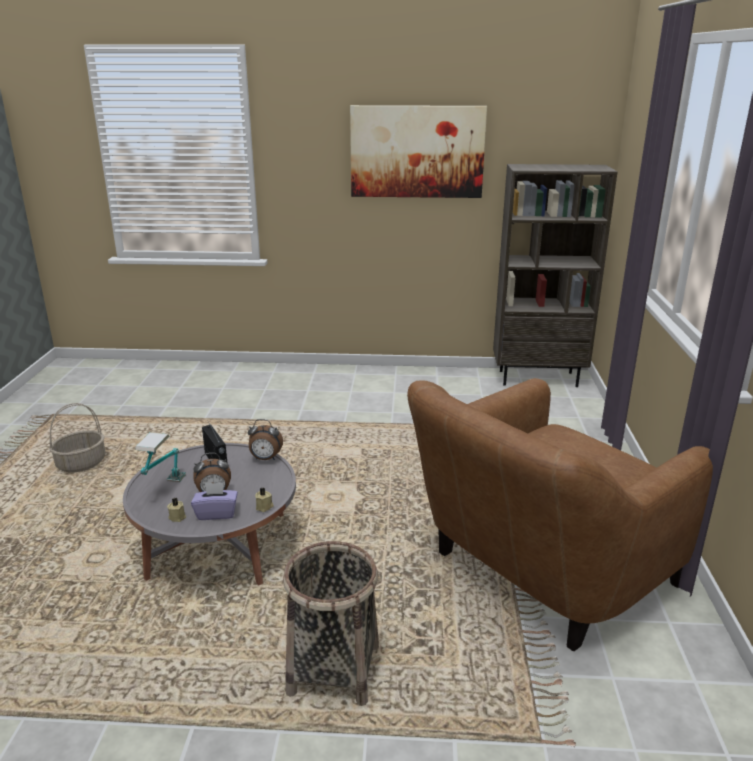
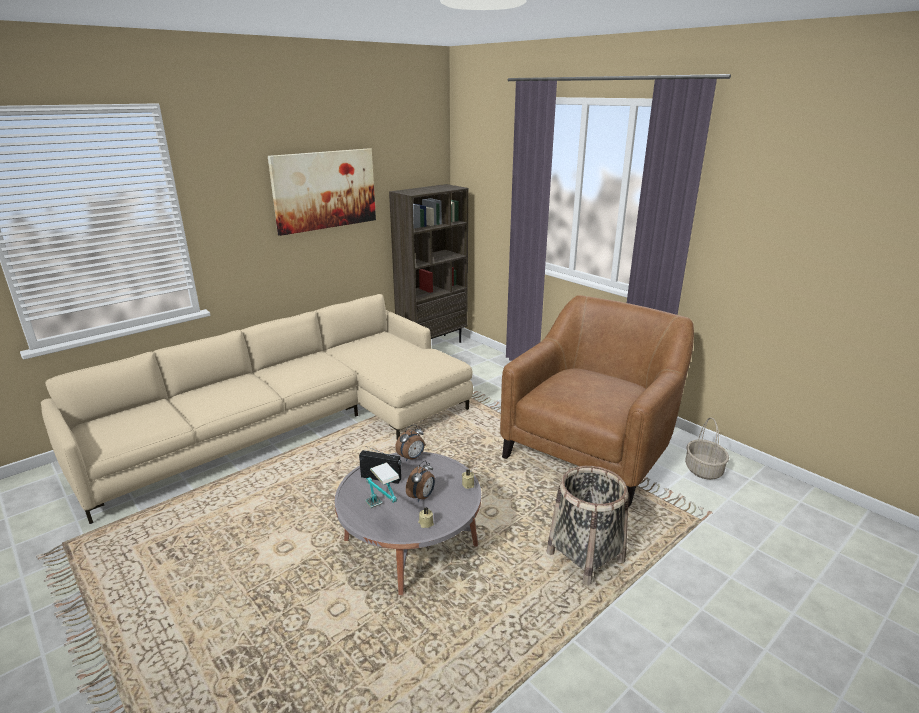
camera: 45 degrees left, 0 degrees up
basket [49,403,105,472] -> basket moved to [685,417,729,480]
purple tissue box [191,483,238,520] -> none
brown armchair [407,378,713,651] -> brown armchair turned 150 degrees counterclockwise [500,295,694,508]
none -> beige sofa [41,294,473,524]

